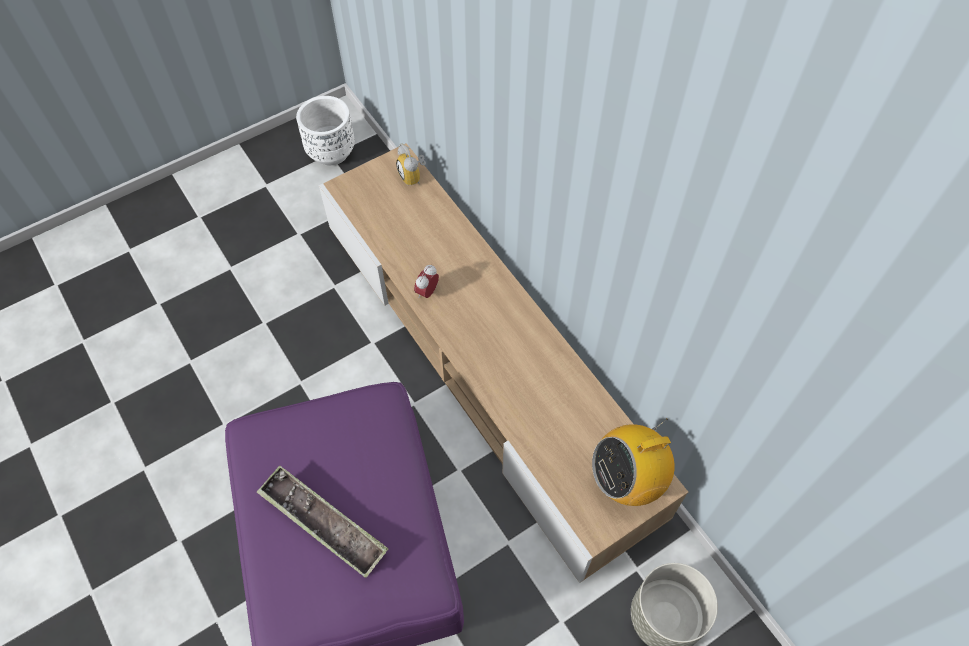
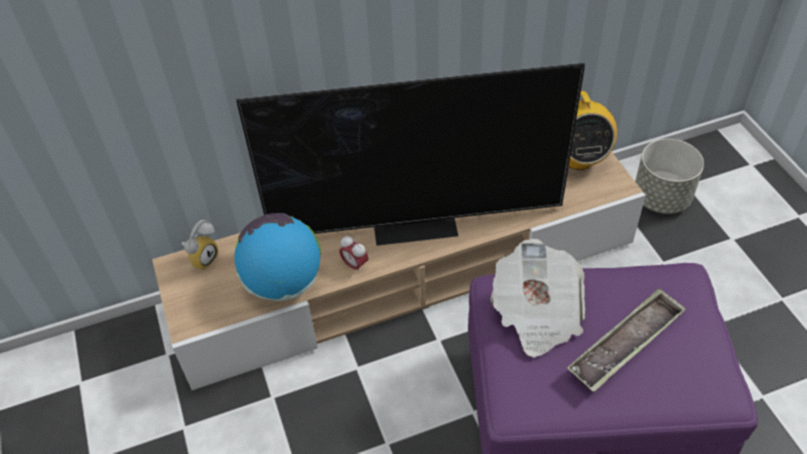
camera: 75 degrees left, 10 degrees down
white planter [296,96,355,166] -> none
alarm clock [396,144,426,185] -> alarm clock turned 45 degrees counterclockwise [182,220,219,271]
none -> globe [234,213,321,301]
none -> television [236,63,585,246]
none -> newspaper [491,239,585,358]

